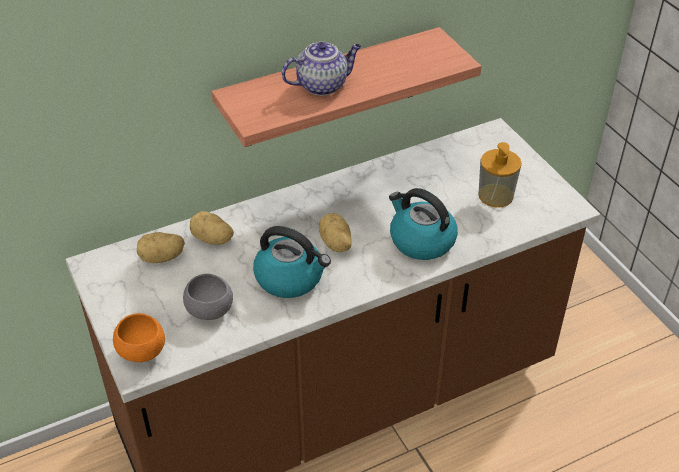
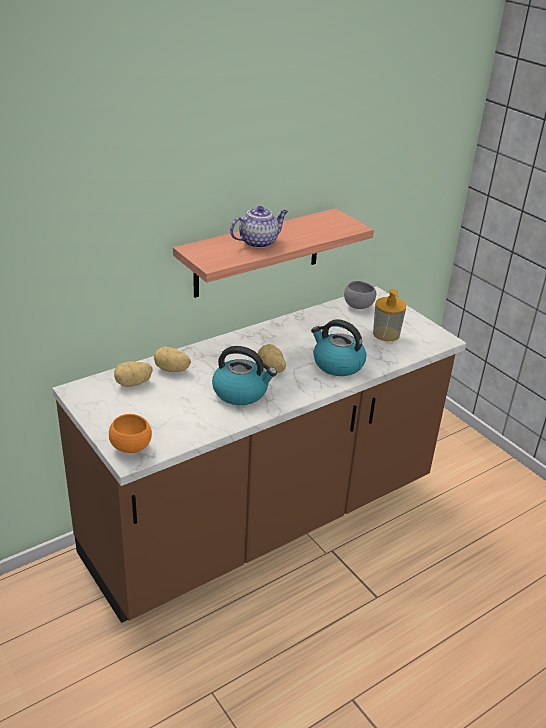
camera: 10 degrees left, 10 degrees down
grey bowl [183,274,233,320] -> grey bowl moved to [344,281,376,309]

